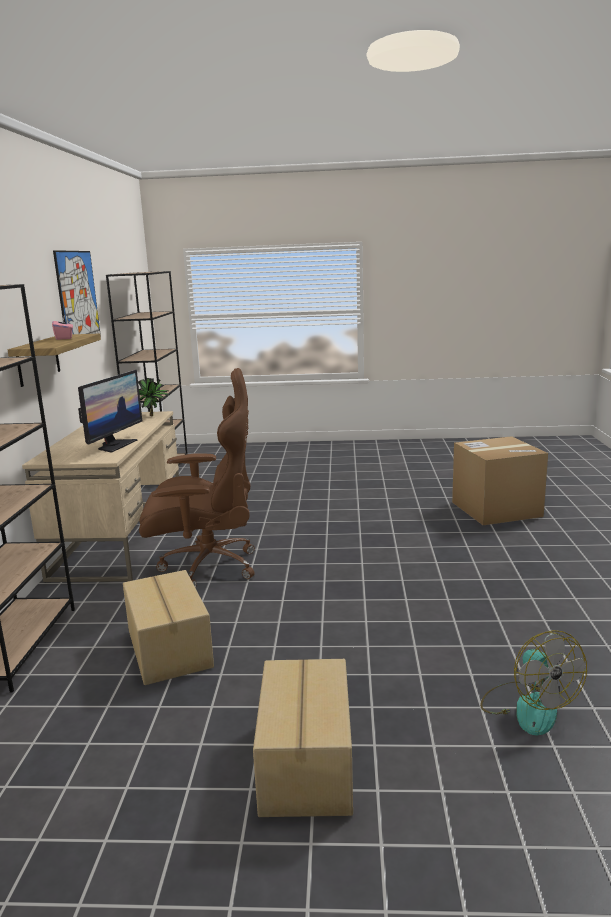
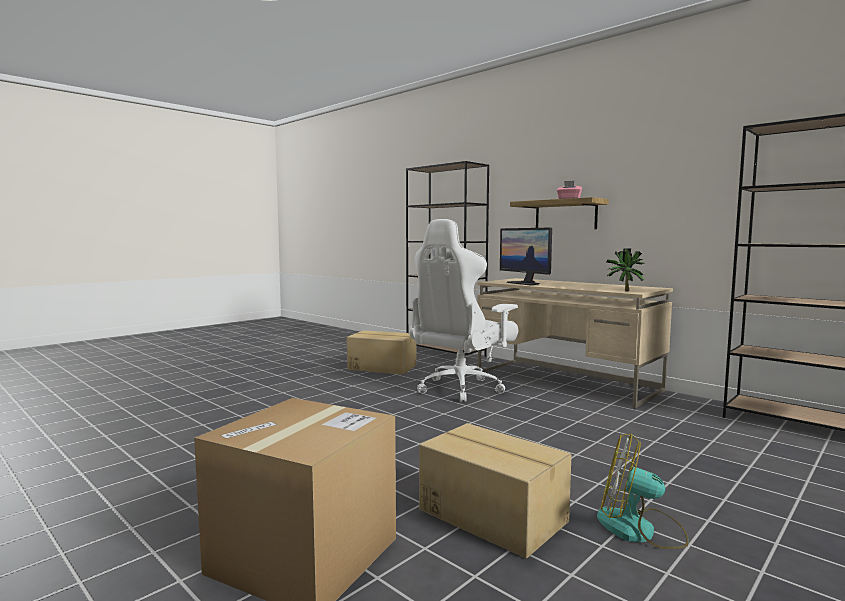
camera: 130 degrees right, 10 degrees down
picture [53,250,101,336] -> none
brown office chair [139,368,255,588] -> white office chair [409,219,518,402]
cardboard box [253,659,353,817] -> cardboard box moved to [419,423,572,559]
fan [480,630,587,736] -> fan moved to [597,433,689,549]

